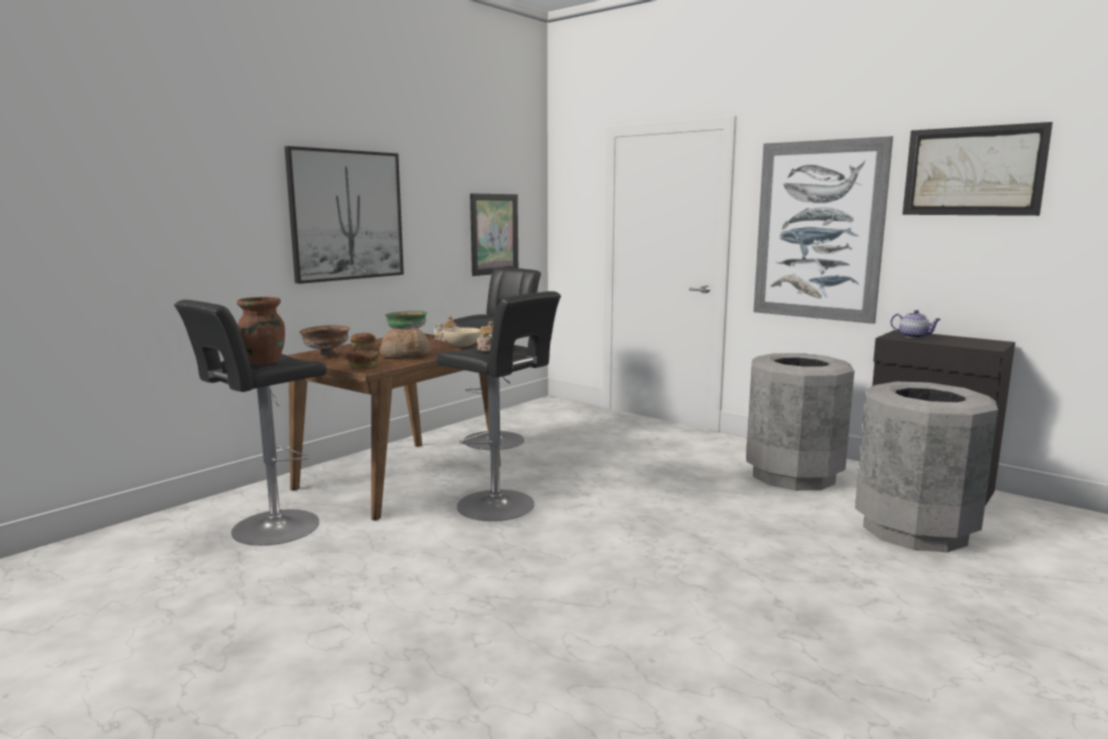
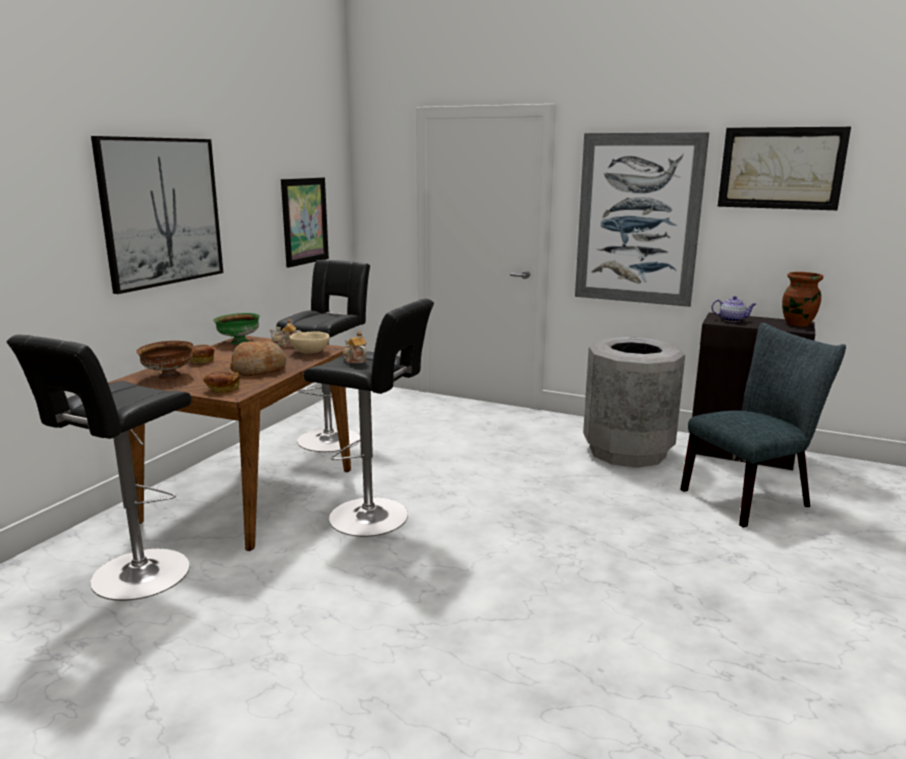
camera: 15 degrees left, 5 degrees up
brown vase [237,297,285,365] -> brown vase moved to [782,272,823,327]
grey trash can [855,382,998,552] -> grey chair [680,323,846,528]

